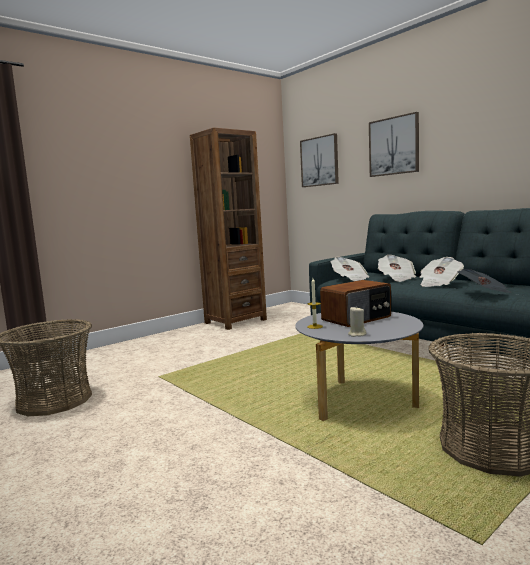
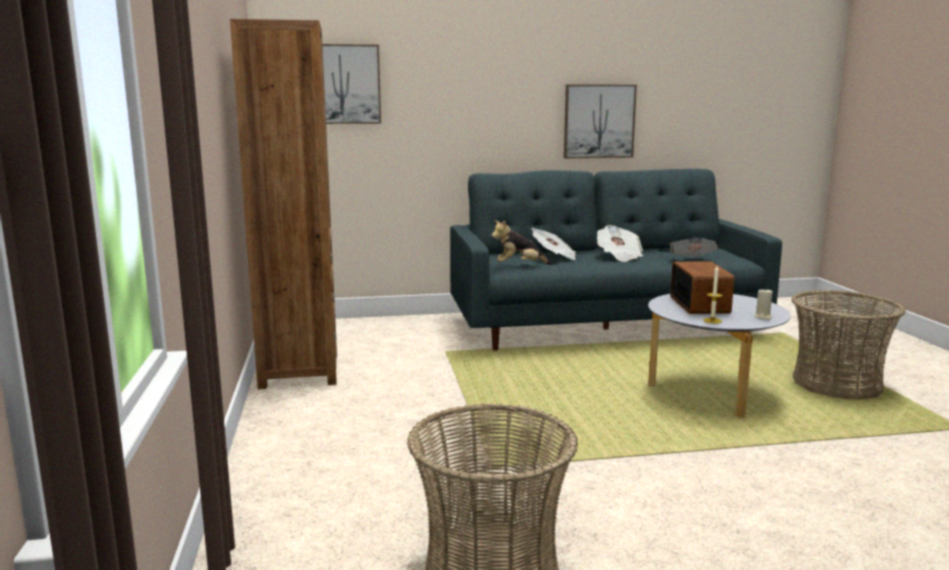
camera: 60 degrees left, 5 degrees up
newspaper [330,257,370,281] -> plush toy [491,220,552,265]
picture [369,112,419,177] -> picture moved to [564,84,637,158]

